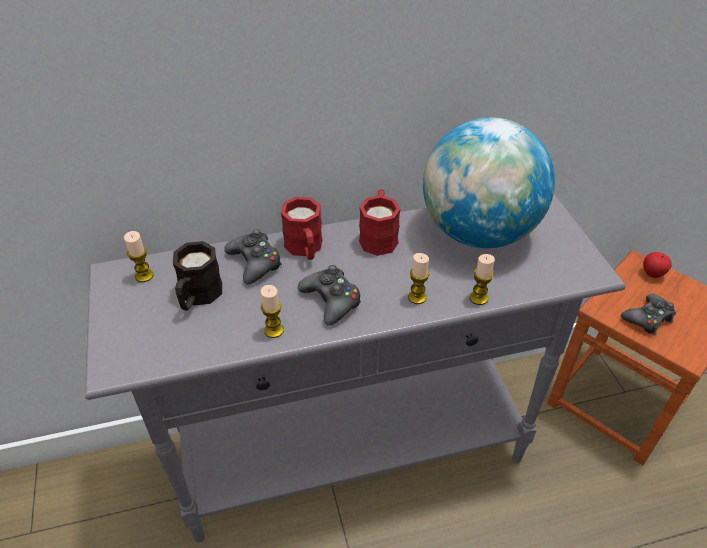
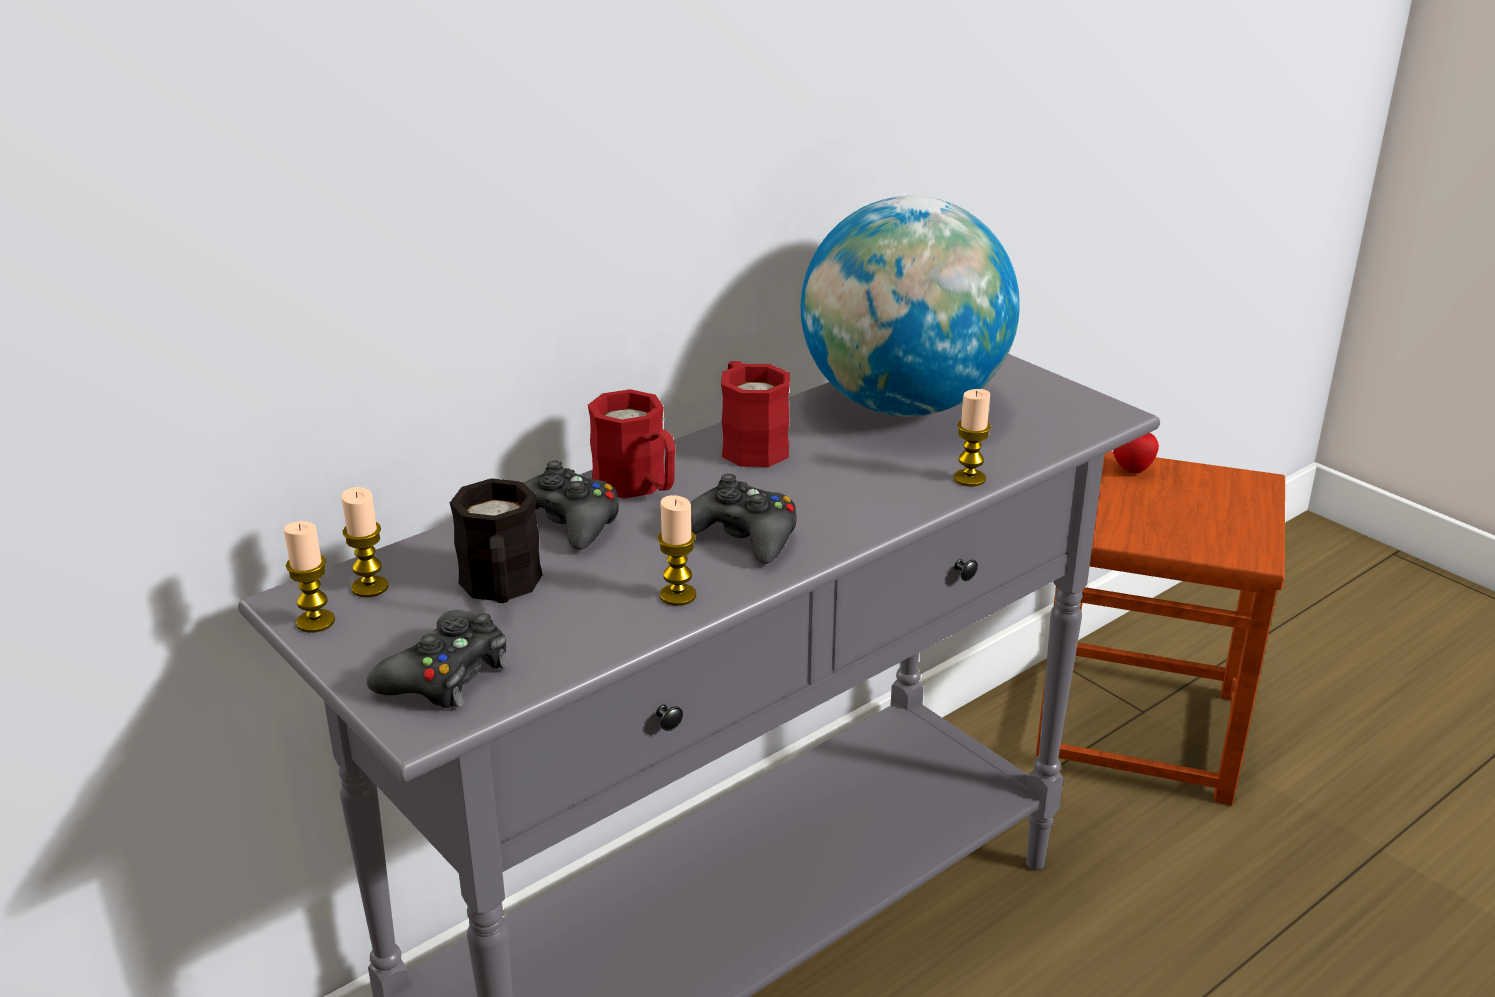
camera: 25 degrees left, 15 degrees down
candle [408,253,429,304] -> candle moved to [283,521,335,633]
black game controller [621,294,676,335] -> black game controller moved to [367,610,509,708]

